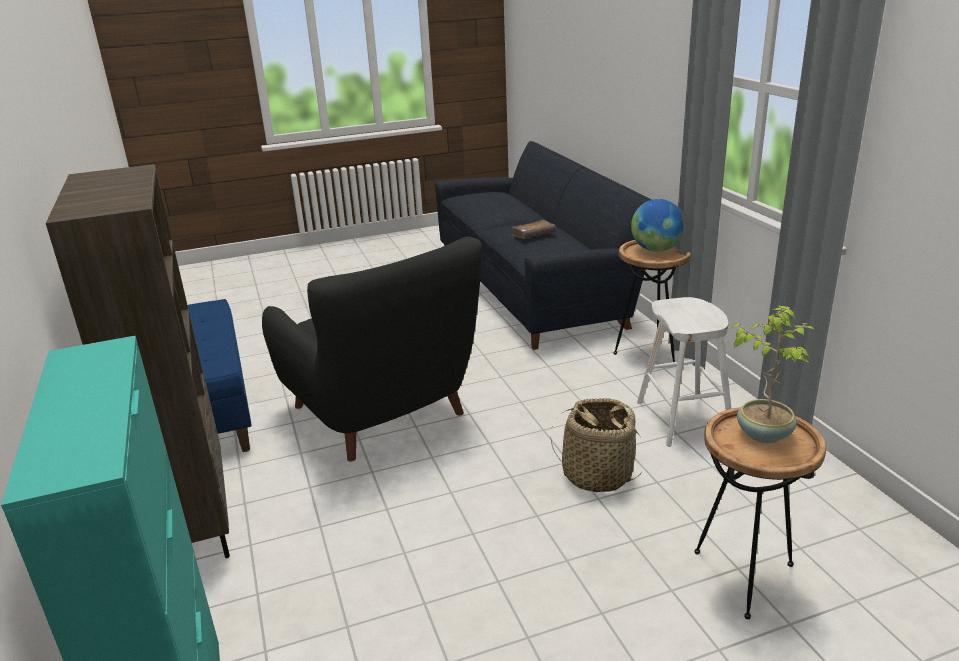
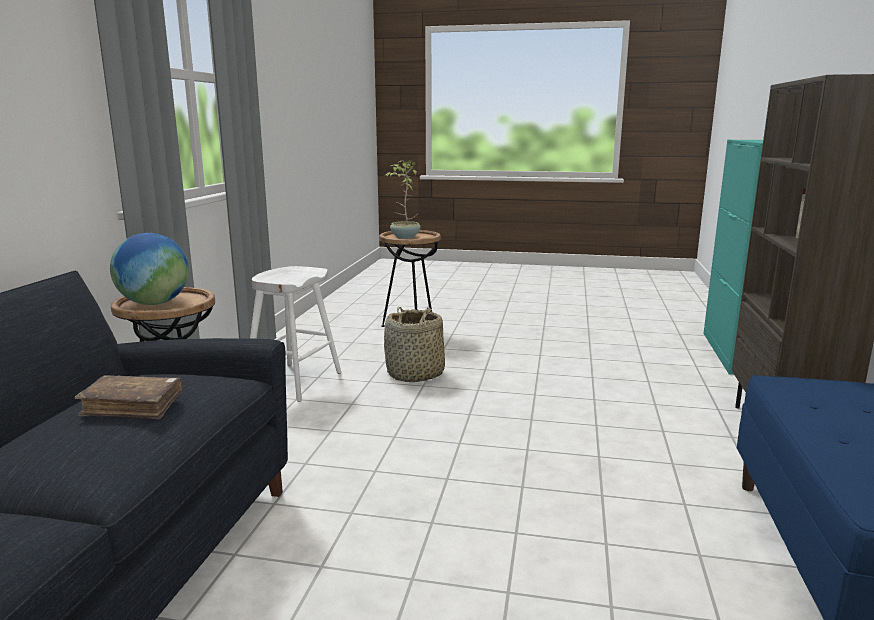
camera: 150 degrees left, 10 degrees down
black armchair [262,236,482,462] -> none

